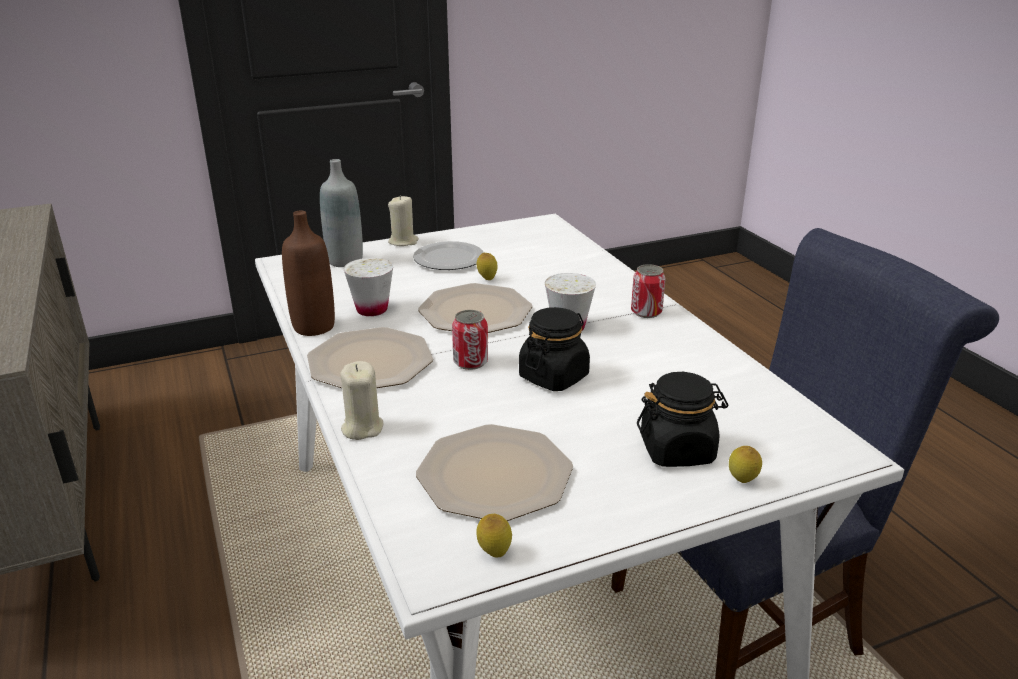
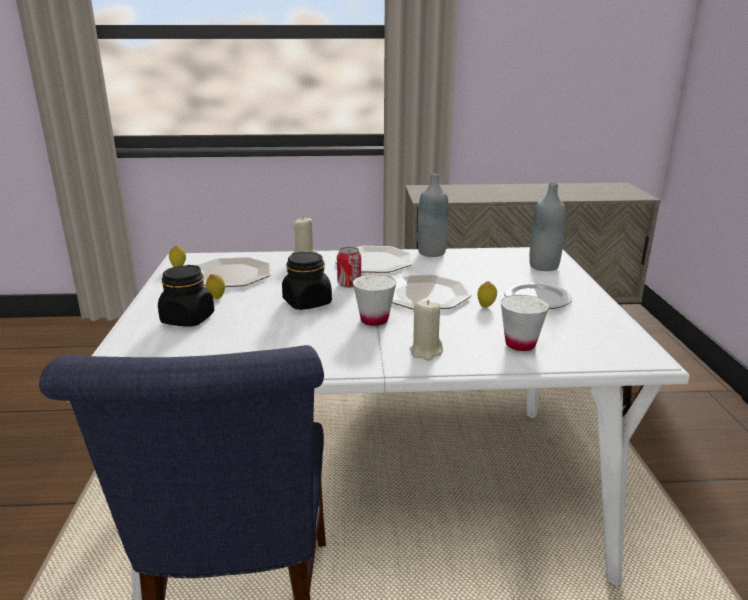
camera: 110 degrees right, 5 degrees down
brown bottle [282,210,335,336] -> grey bottle [418,173,449,257]
white cup [344,258,393,316] -> white cup moved to [501,295,549,351]
beige candle [388,195,419,246] -> beige candle moved to [410,300,443,361]
can [631,264,666,318] -> none
lemon [729,446,762,483] -> lemon moved to [206,274,225,299]

